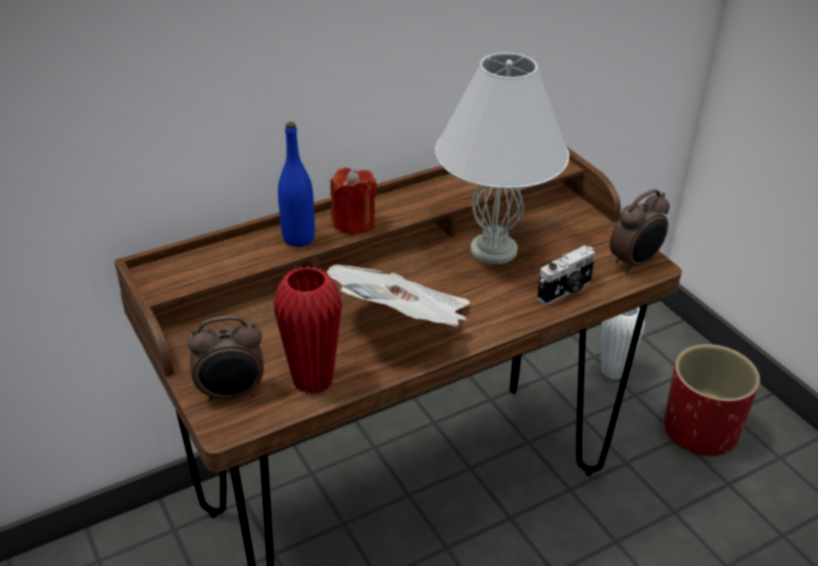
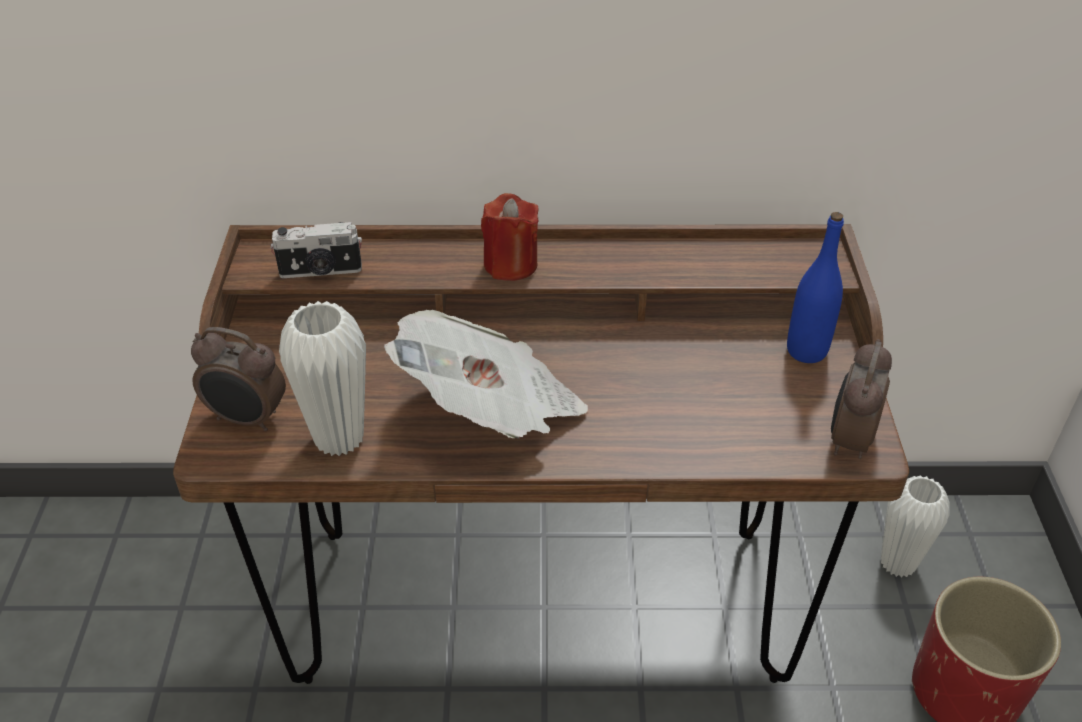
camera: 30 degrees right, 5 degrees up
red vase [273,266,342,394] -> white vase [279,301,366,456]
blue bottle [278,122,315,247] -> blue bottle moved to [787,212,844,363]
white table lamp [435,53,569,264] -> none
camera [537,245,595,305] -> camera moved to [270,222,362,278]
alarm clock [610,189,670,273] -> alarm clock turned 120 degrees clockwise [831,339,892,459]

